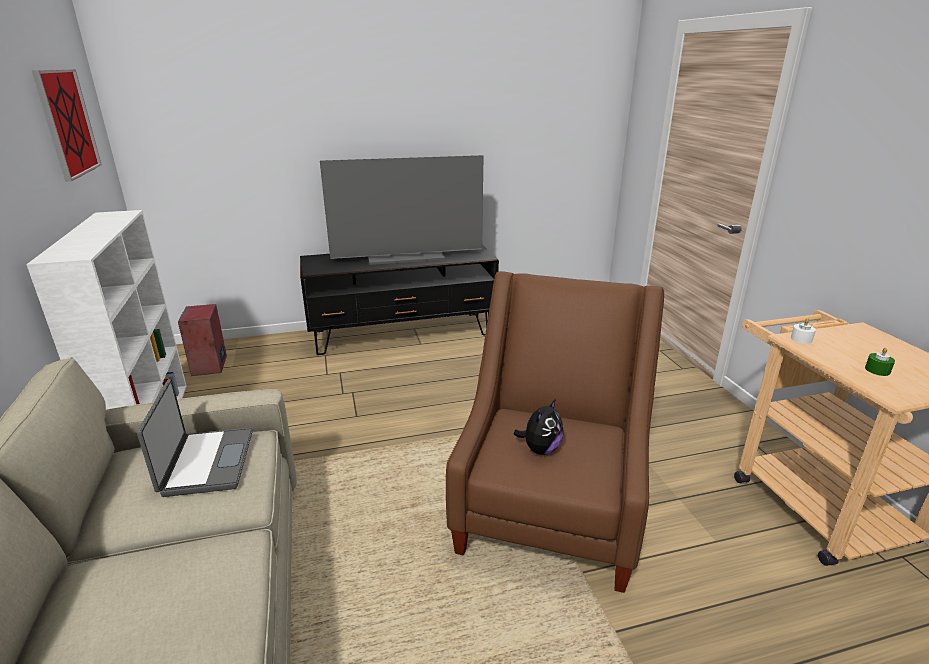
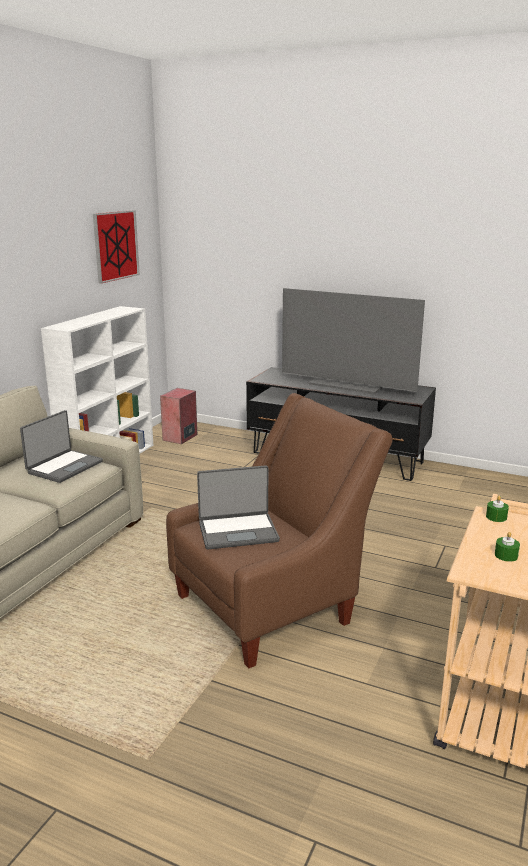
camera: 40 degrees right, 5 degrees down
plush toy [513,399,563,454] -> laptop [197,465,280,550]
white candle [791,318,816,344] -> green candle [486,495,509,522]

